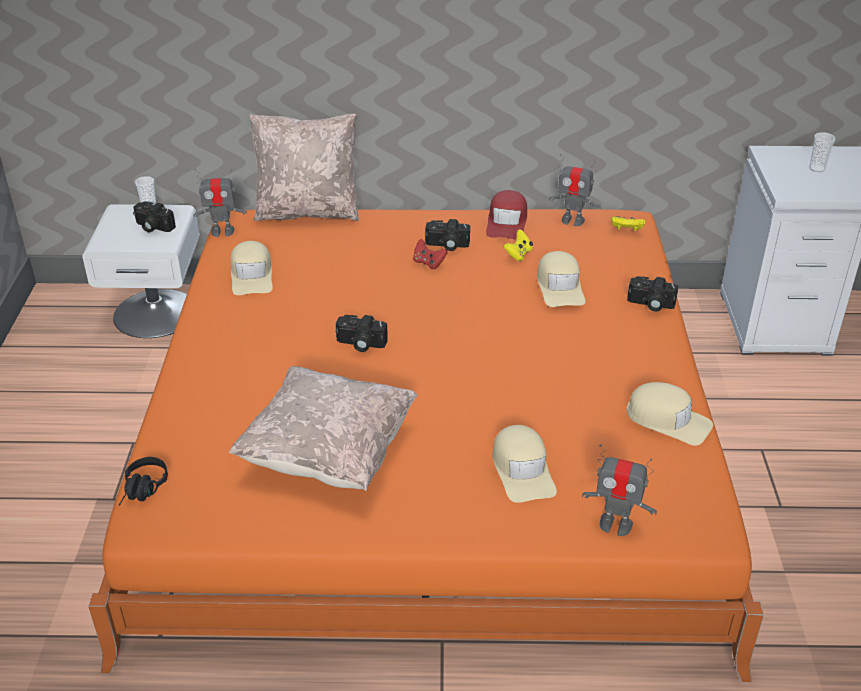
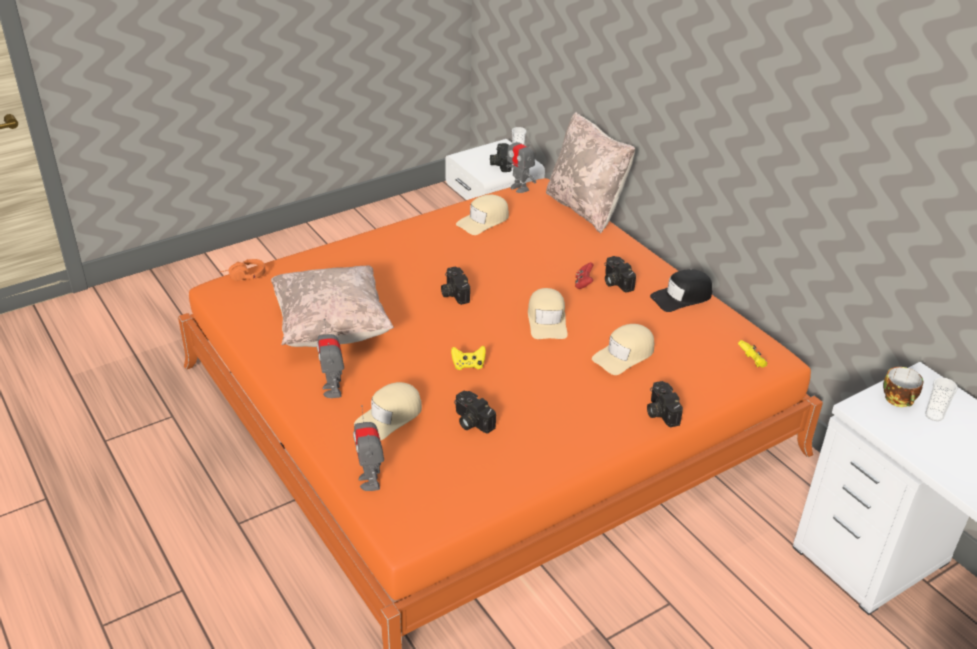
camera: 55 degrees right, 0 degrees up
black headphones [119,457,168,506] -> orange headphones [220,259,265,281]
red cap [486,190,527,239] -> black cap [650,269,712,312]
yellow game controller [504,229,533,261] -> yellow game controller moved to [451,346,486,370]
toy robot [549,154,601,226] -> toy robot moved to [317,318,344,398]
beige cap [626,382,713,446] -> beige cap moved to [528,288,568,339]
none -> camera [454,390,496,434]
none -> cup [883,367,923,407]

